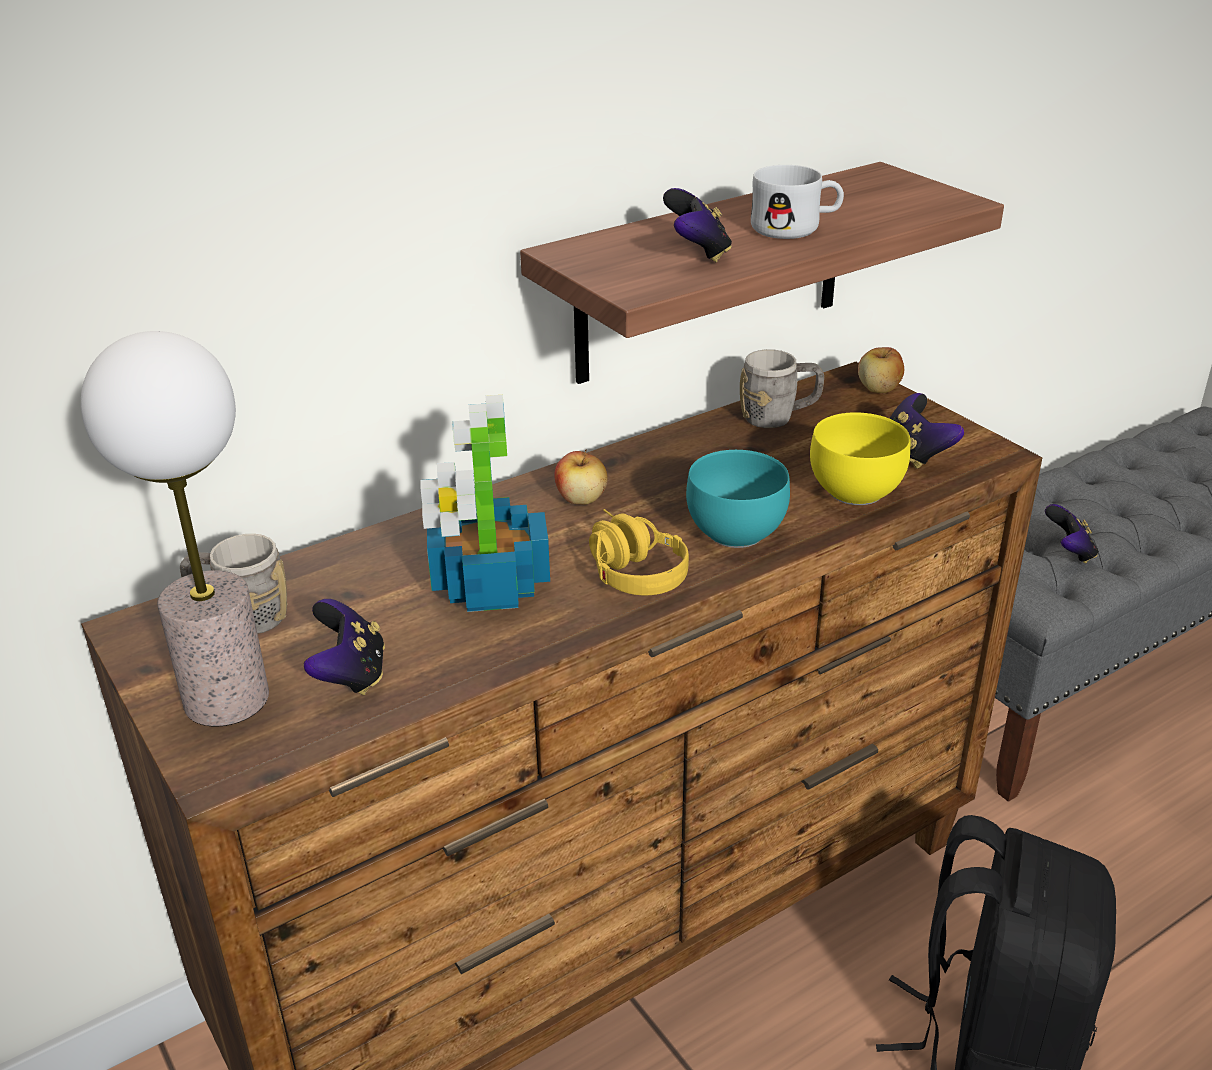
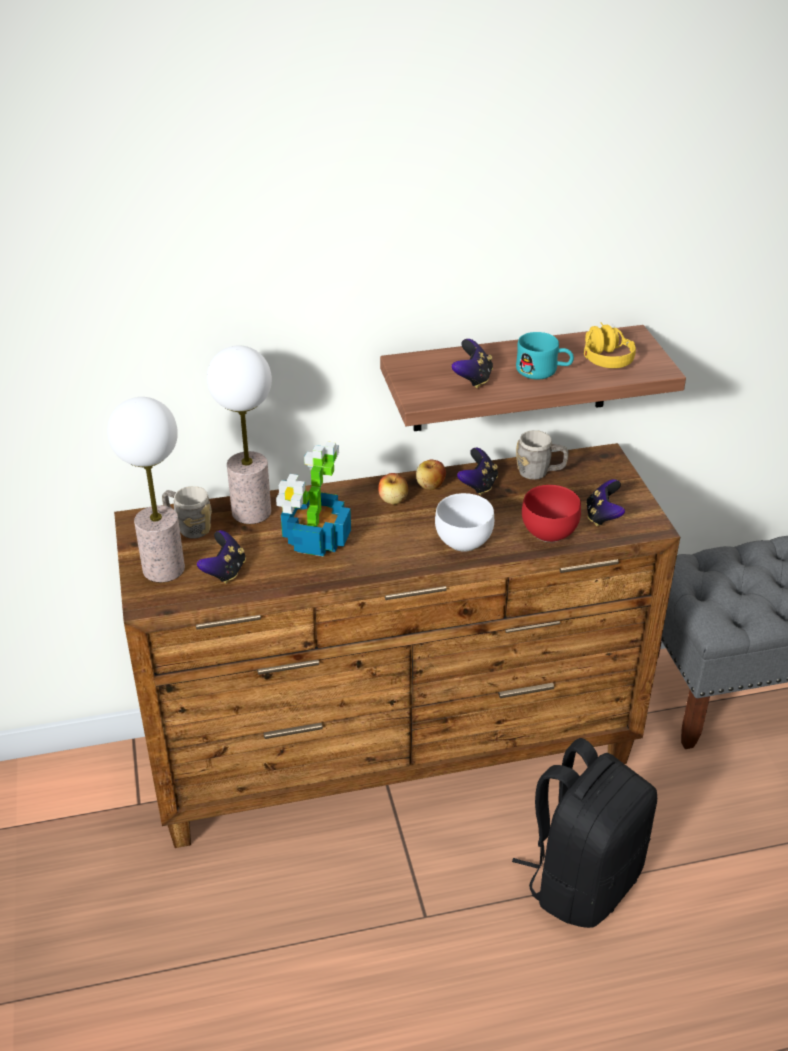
camera: 20 degrees right, 5 degrees up
yellow headphones [589,509,689,595] -> yellow headphones moved to [584,323,636,368]
turquoise bowl [686,450,790,548] -> white bowl [435,493,494,552]
white mug [751,165,844,239] -> turquoise mug [516,332,574,380]
yellow bowl [810,412,910,505] -> red bowl [522,485,581,542]
apple [858,347,904,393] -> apple moved to [416,460,446,490]
game controller [1045,504,1098,564] -> game controller moved to [457,448,498,495]
none -> table lamp [207,345,272,524]

